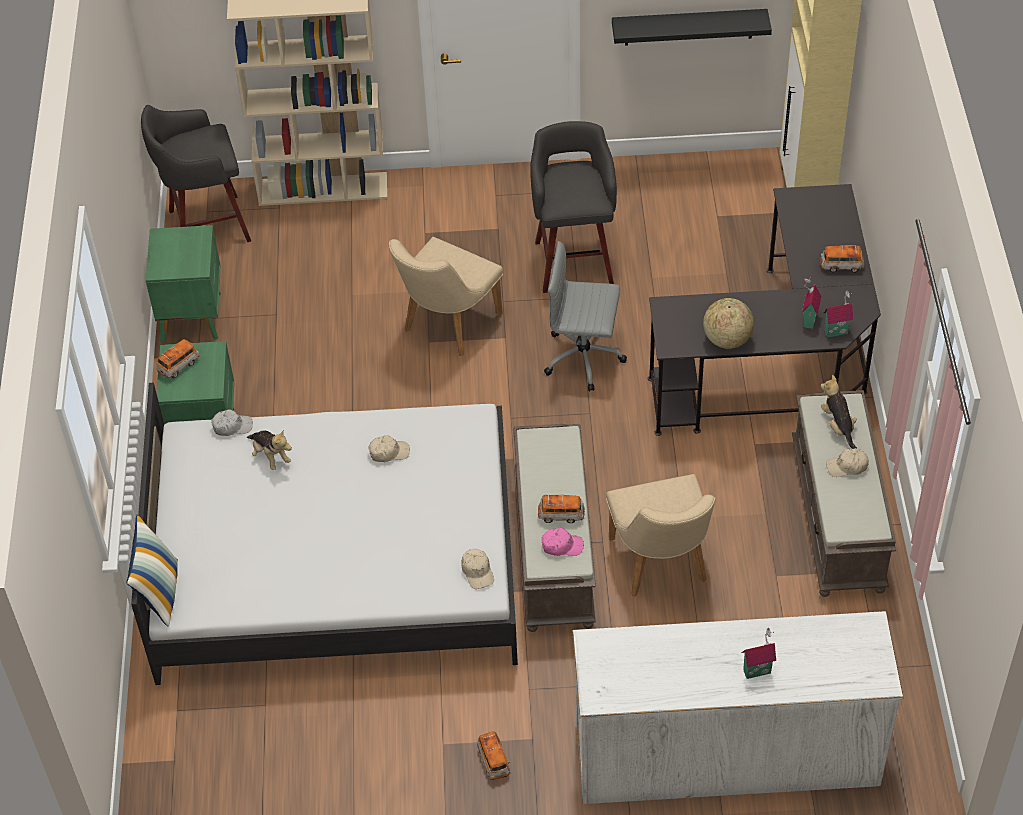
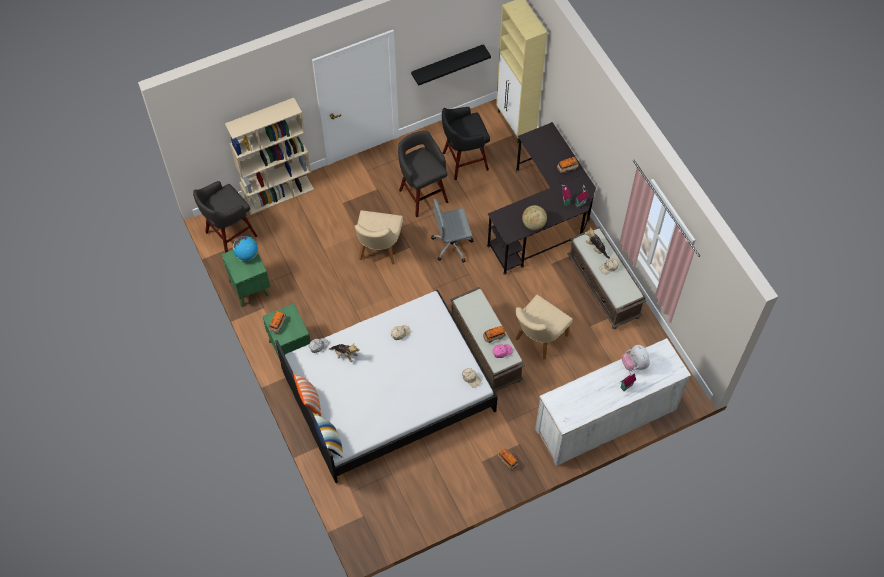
camera: 25 degrees left, 10 degrees up
beige chair [606,474,716,597] -> beige chair turned 75 degrees clockwise [516,295,573,360]
none -> globe [233,236,258,261]
none -> pillow [293,372,321,416]
none -> black stool [442,107,490,180]
none -> plush toy [622,345,650,370]

